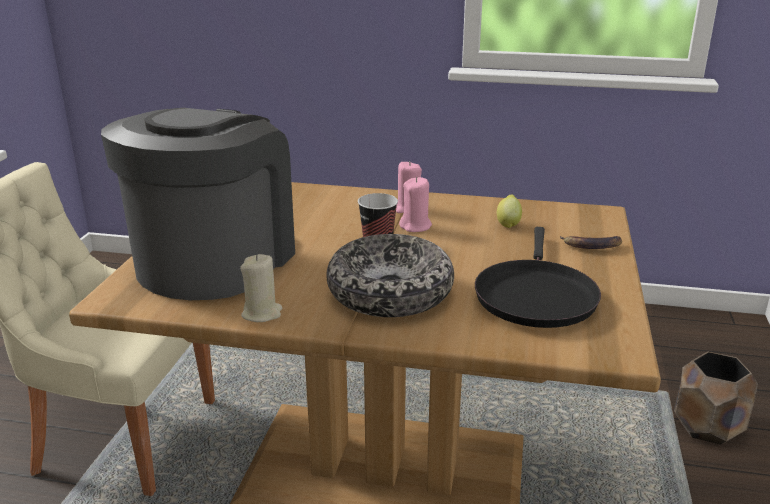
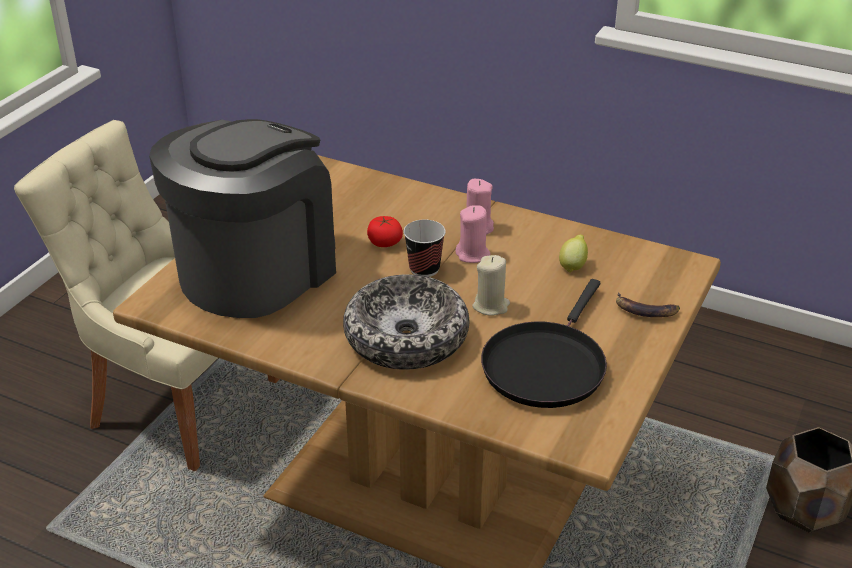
camera: 15 degrees right, 10 degrees up
beige candle [240,254,282,322] -> beige candle moved to [472,255,510,316]
none -> tomato [367,216,403,247]

